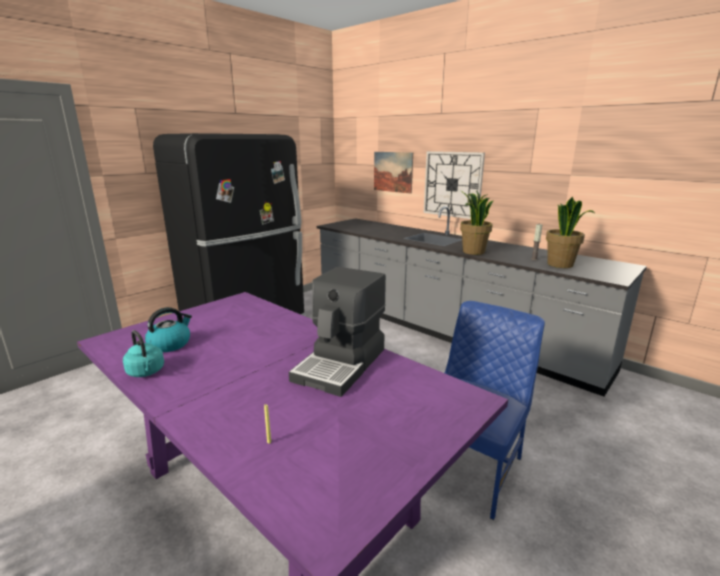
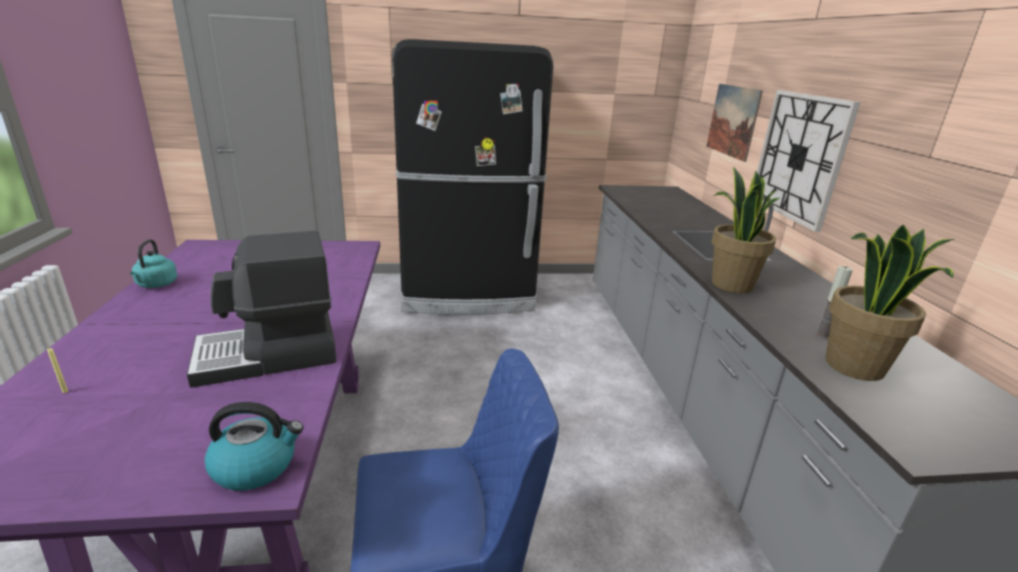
camera: 40 degrees right, 5 degrees up
kettle [145,307,192,352] -> kettle moved to [205,402,304,491]

